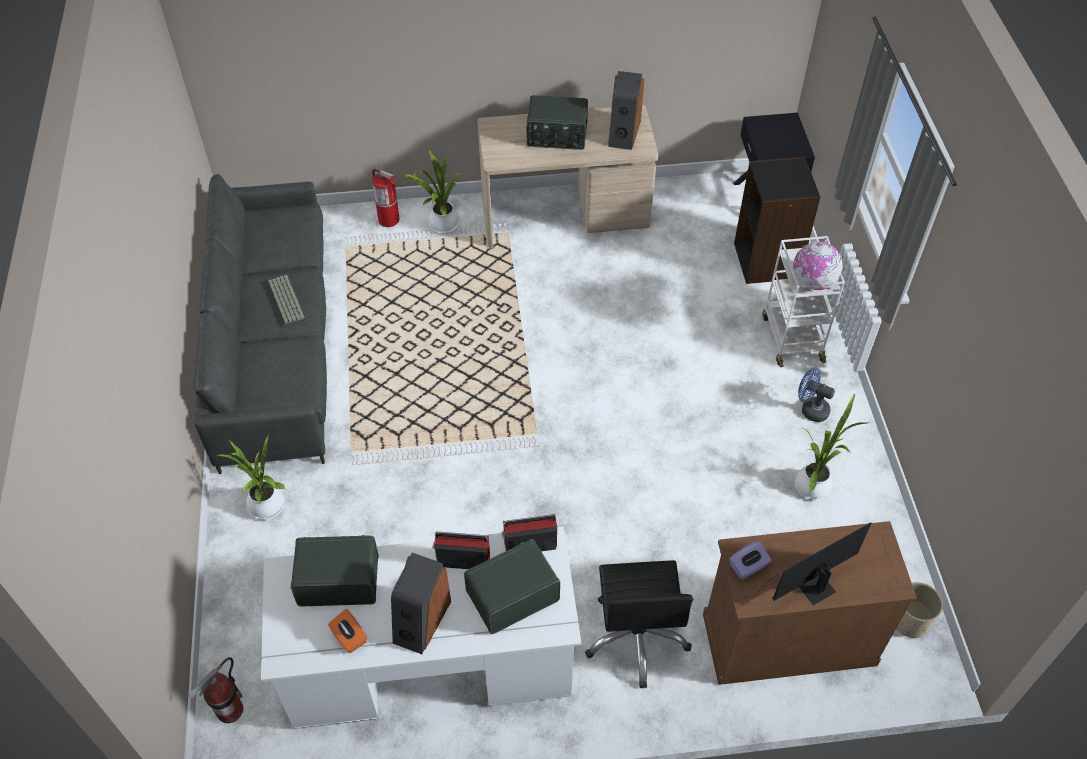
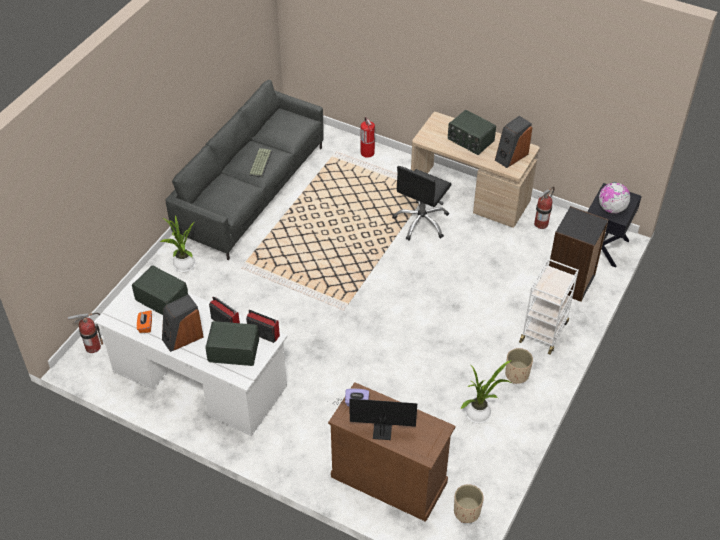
camera: 35 degrees right, 5 degrees down
potted plant [404,148,461,234] -> none
black office chair [585,560,693,688] -> black office chair moved to [392,166,451,240]
globe [793,242,843,290] -> globe moved to [599,182,630,213]
blue fan [798,367,835,422] -> beige planter [505,348,533,384]
none -> fire extinguisher [534,186,555,229]

